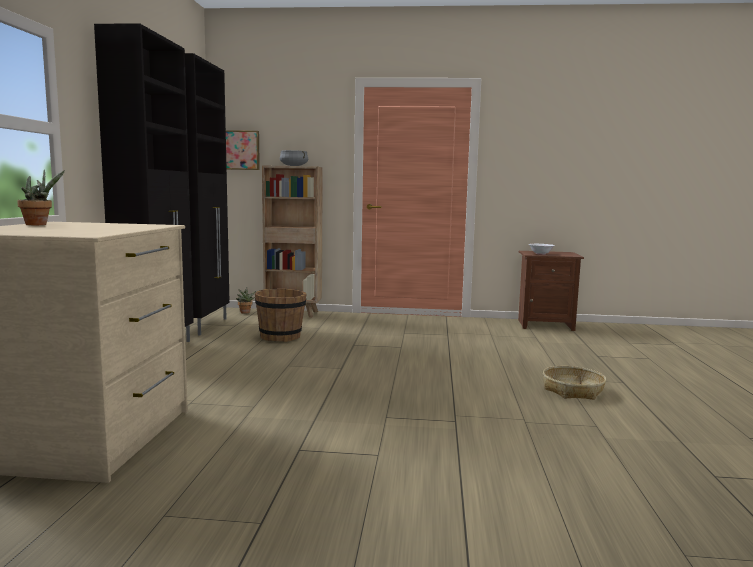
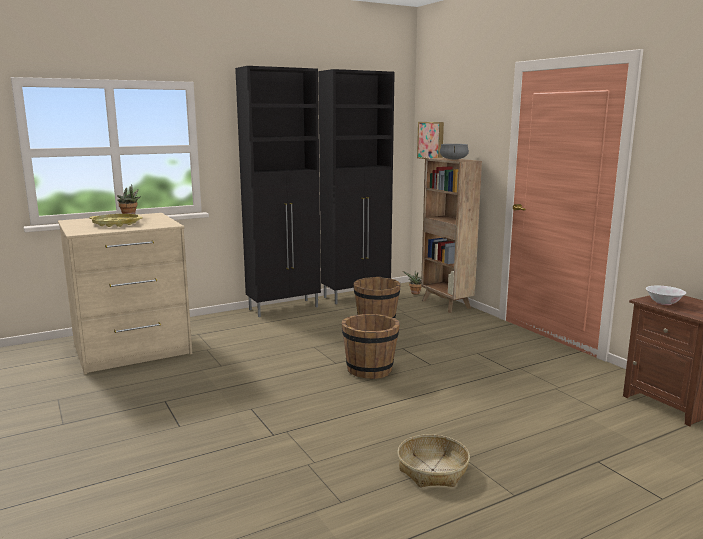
camera: 55 degrees right, 5 degrees up
none -> yellow tray [89,214,143,227]
none -> brown bucket [342,314,400,379]

